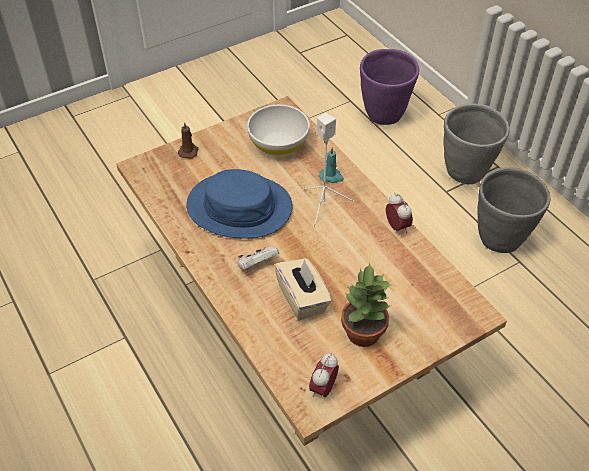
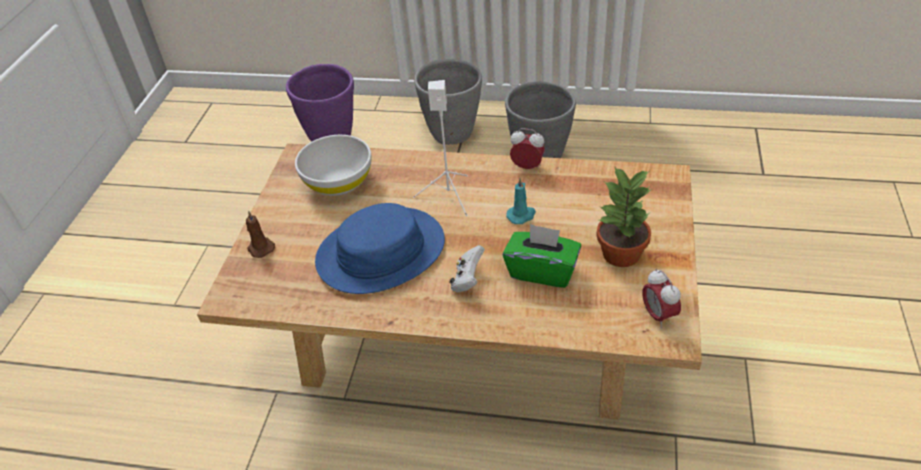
camera: 45 degrees left, 5 degrees down
beige tissue box [274,258,332,320] -> green tissue box [503,224,581,288]
turquoise candle [319,147,344,183] -> turquoise candle moved to [506,177,536,224]

